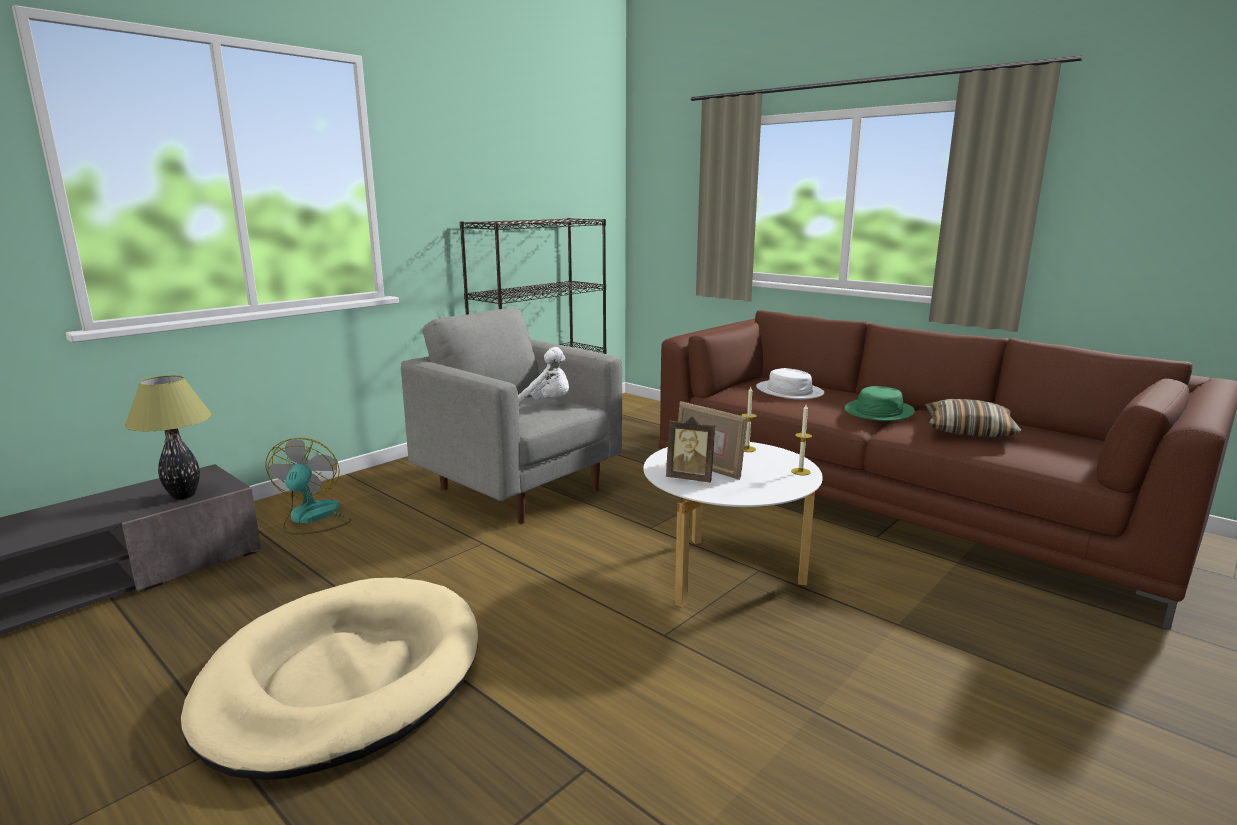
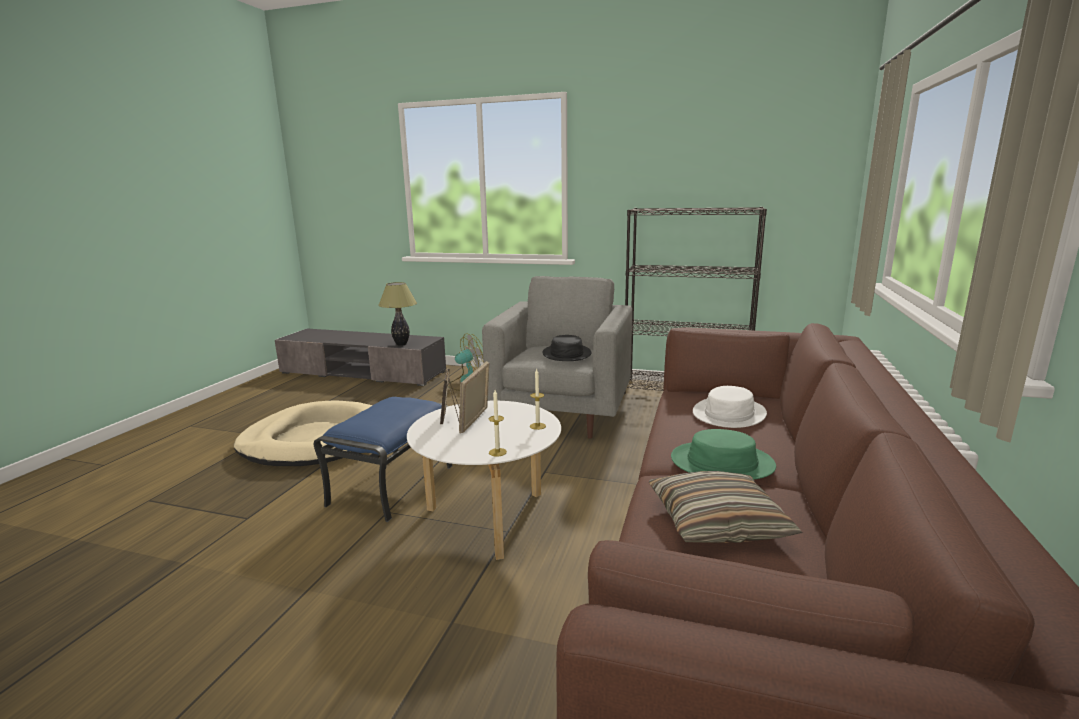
camera: 65 degrees right, 0 degrees up
white plush toy [518,347,569,406] -> black hat [542,335,591,361]
none -> blue ottoman [314,397,452,522]

